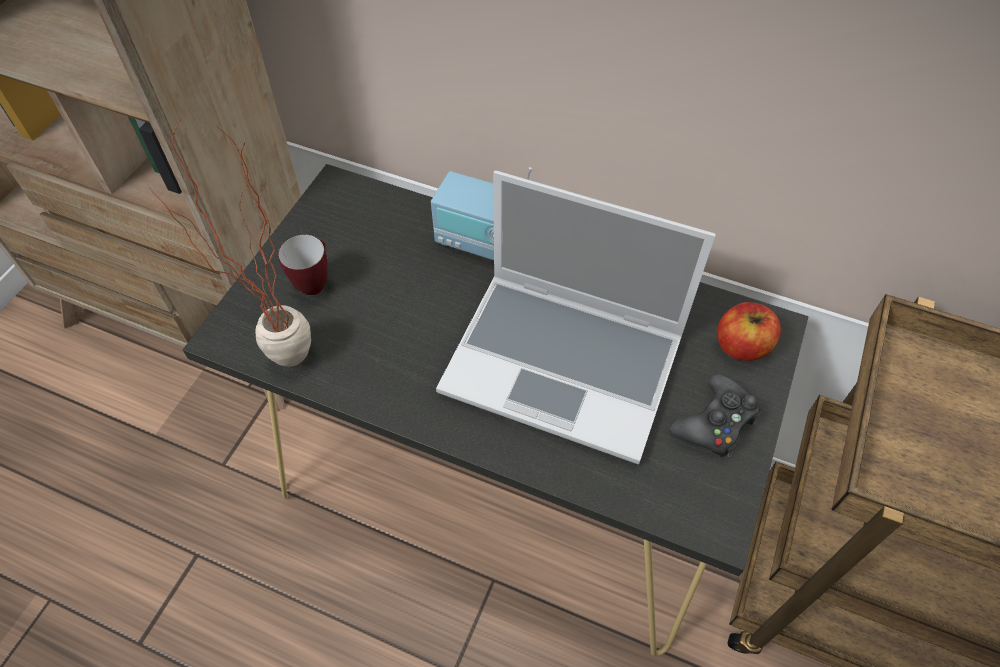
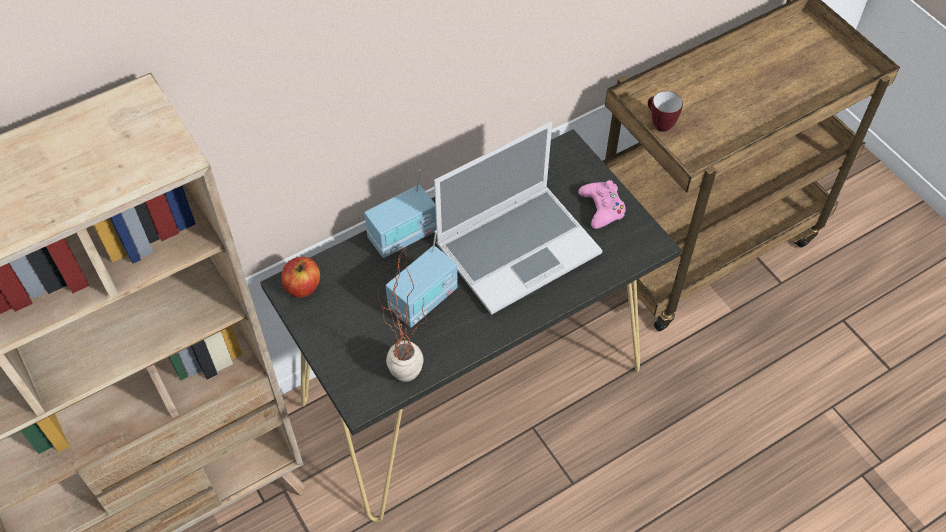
camera: 55 degrees left, 0 degrees up
mug [278,235,328,295] -> mug moved to [648,91,683,132]
black game controller [670,374,761,458] -> pink game controller [579,180,626,229]
apple [717,302,781,361] -> apple moved to [281,257,320,297]
none -> radio [386,230,458,328]

